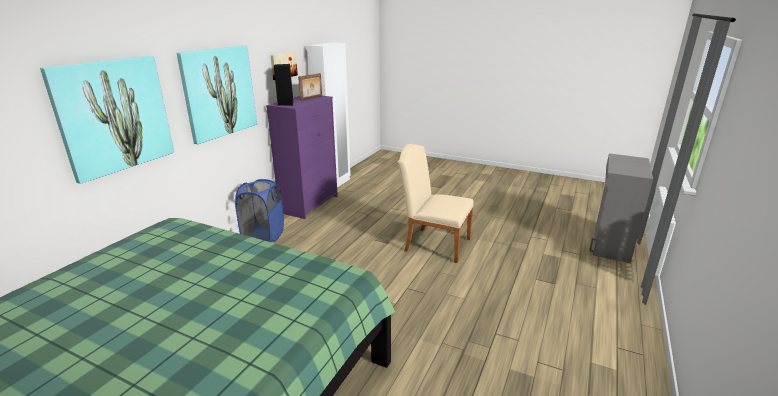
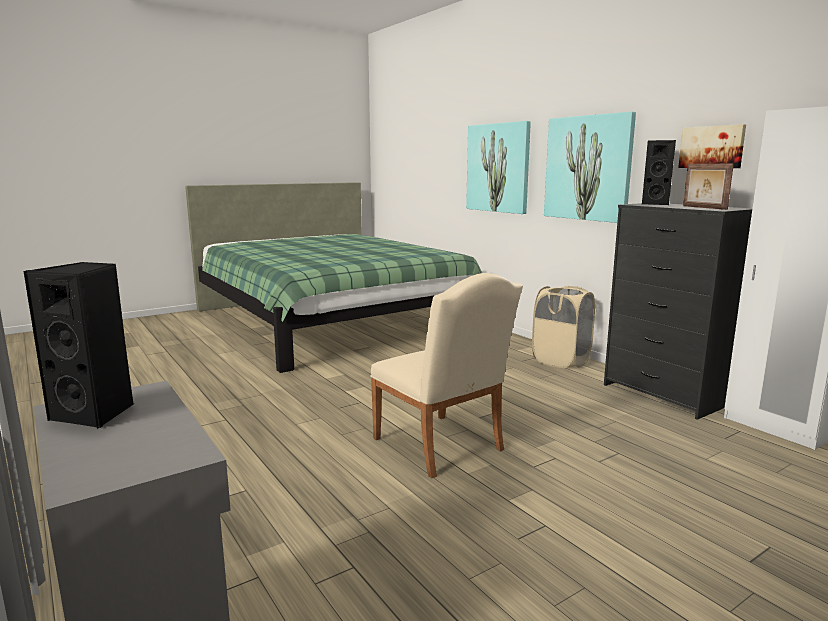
camera: 120 degrees right, 10 degrees down
blue laundry basket [235,179,284,242] -> beige laundry basket [532,286,595,368]
purple dresser [266,96,338,219] -> black dresser [604,203,752,420]
beige chair [398,144,474,263] -> beige chair turned 90 degrees clockwise [370,273,523,478]
none -> black speaker [24,262,134,429]

